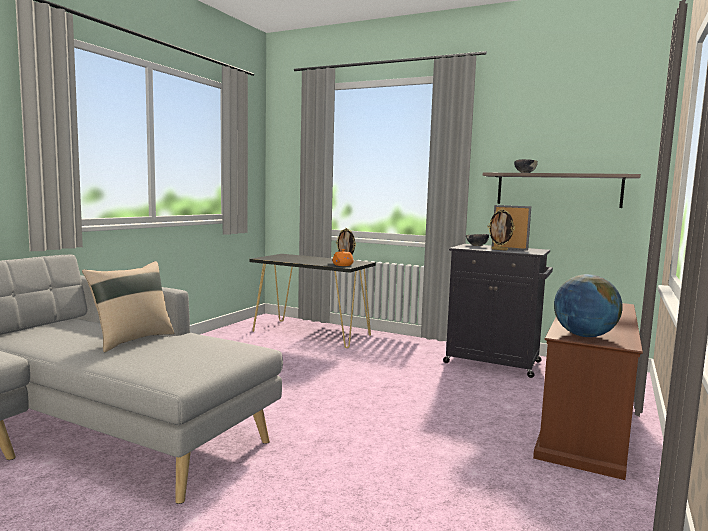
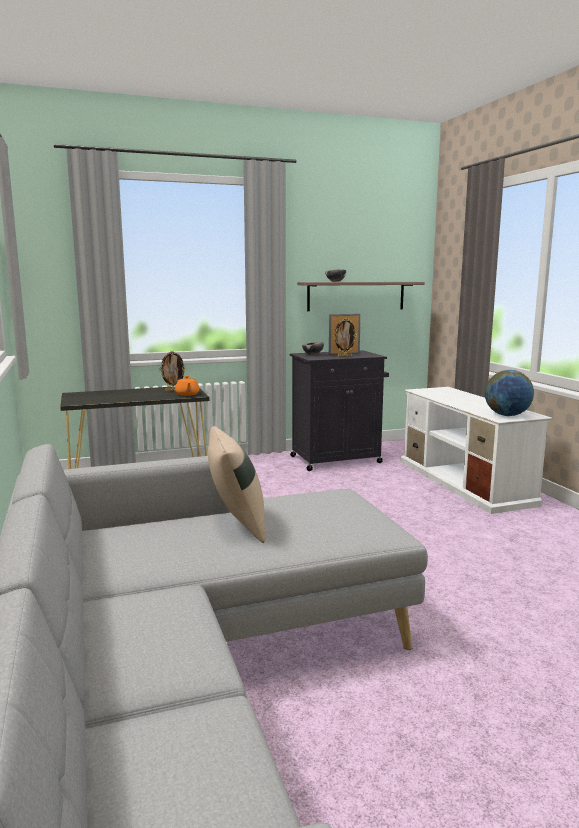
camera: 45 degrees left, 5 degrees up
brown tv stand [533,303,643,480] -> white tv stand [400,387,552,514]

